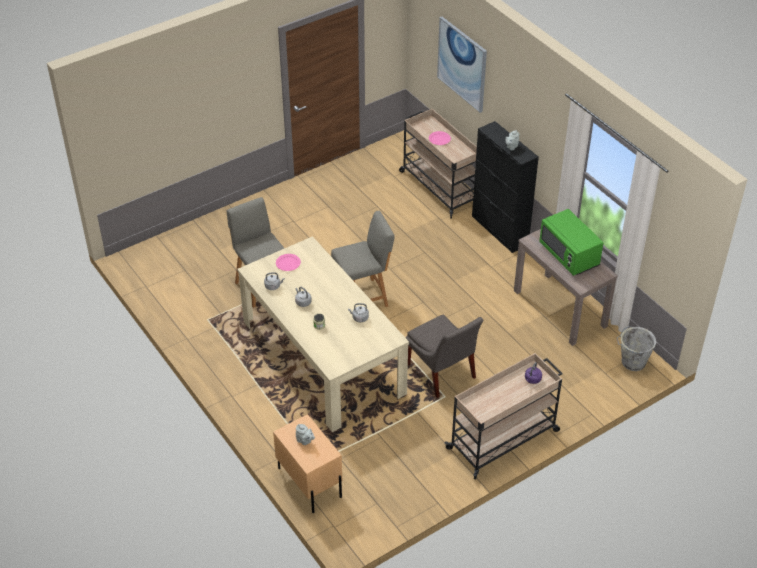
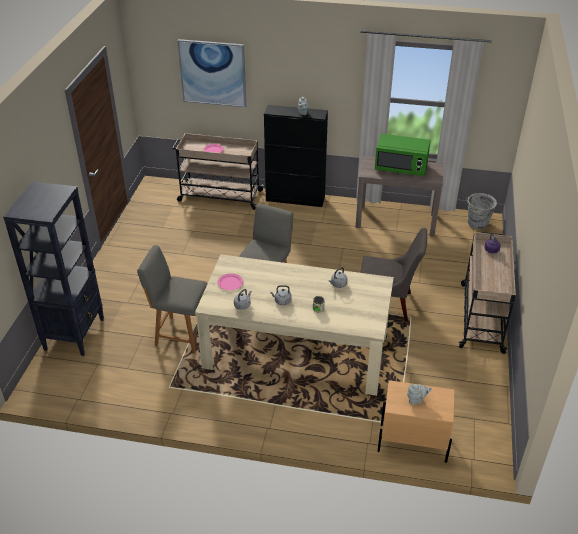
camera: 45 degrees left, 5 degrees down
none -> black bookcase [3,181,104,356]

